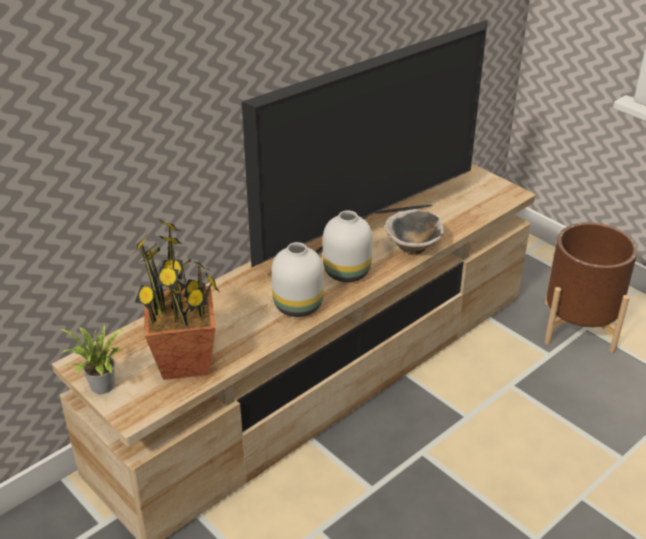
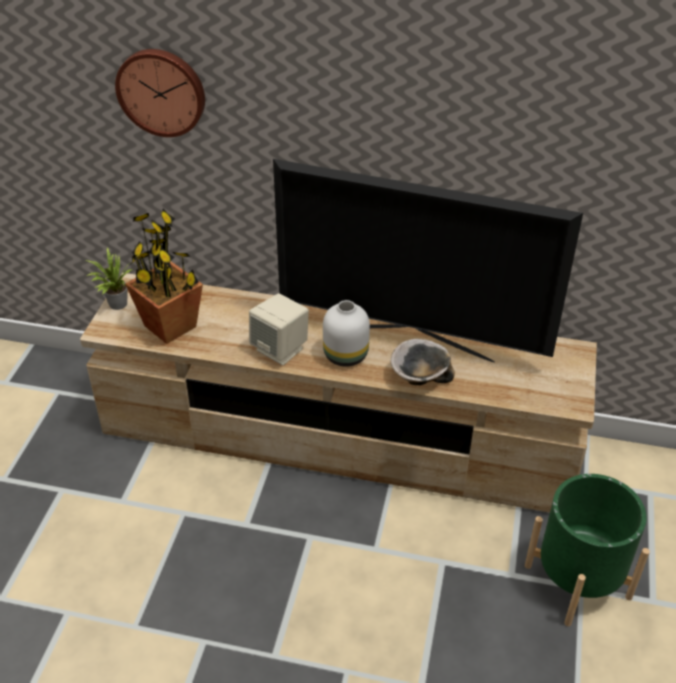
camera: 55 degrees right, 5 degrees up
white vase [271,242,324,317] -> beige speaker [249,293,309,365]
brown planter [544,222,638,353] -> green planter [525,474,650,626]
none -> wall clock [115,49,205,137]

